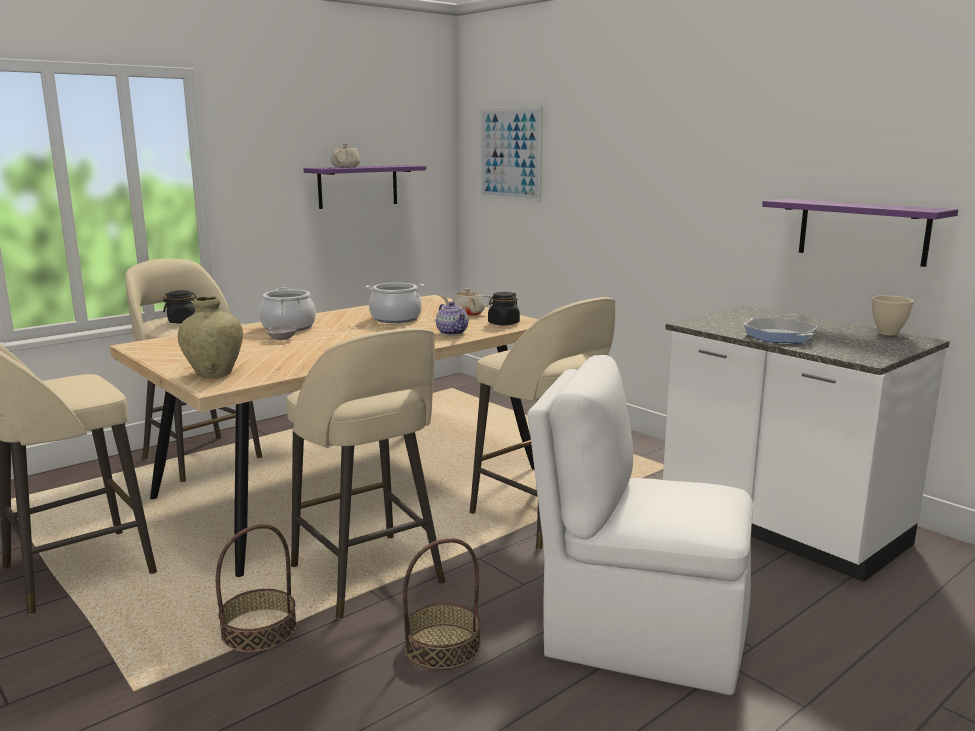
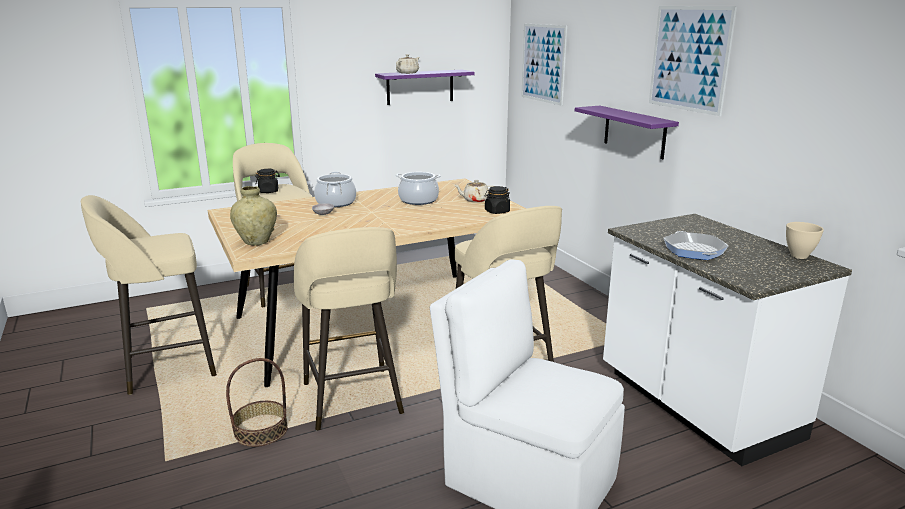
camera: 15 degrees right, 5 degrees up
basket [403,538,481,670] -> none
teapot [436,302,468,336] -> none
purple shelf [762,199,958,267] -> purple shelf moved to [575,106,679,159]
none -> picture [649,6,737,116]

